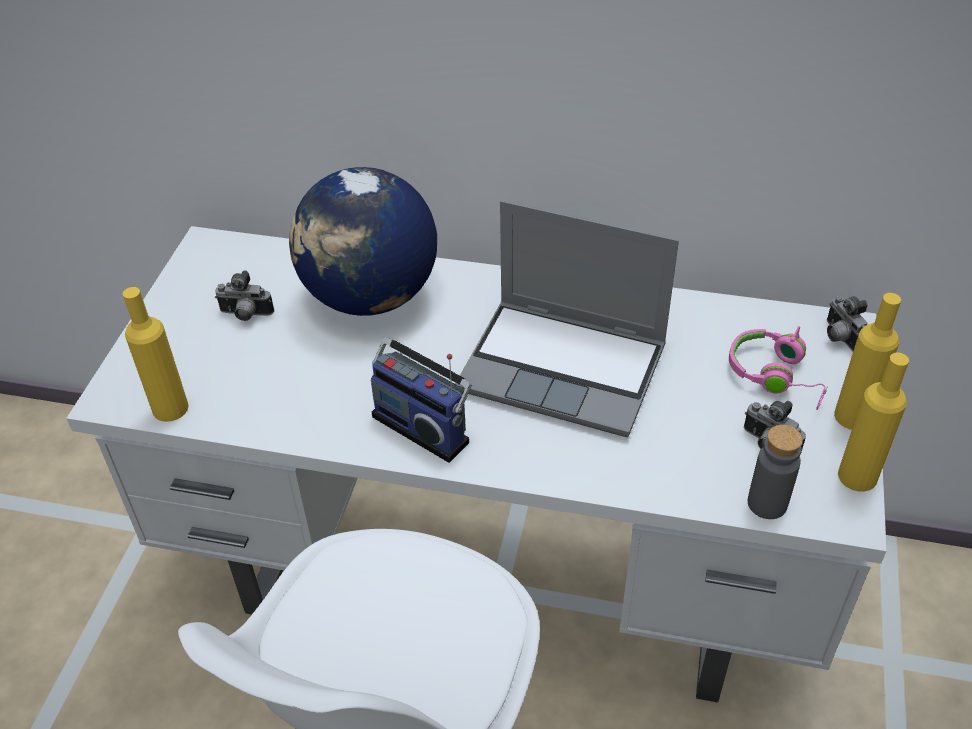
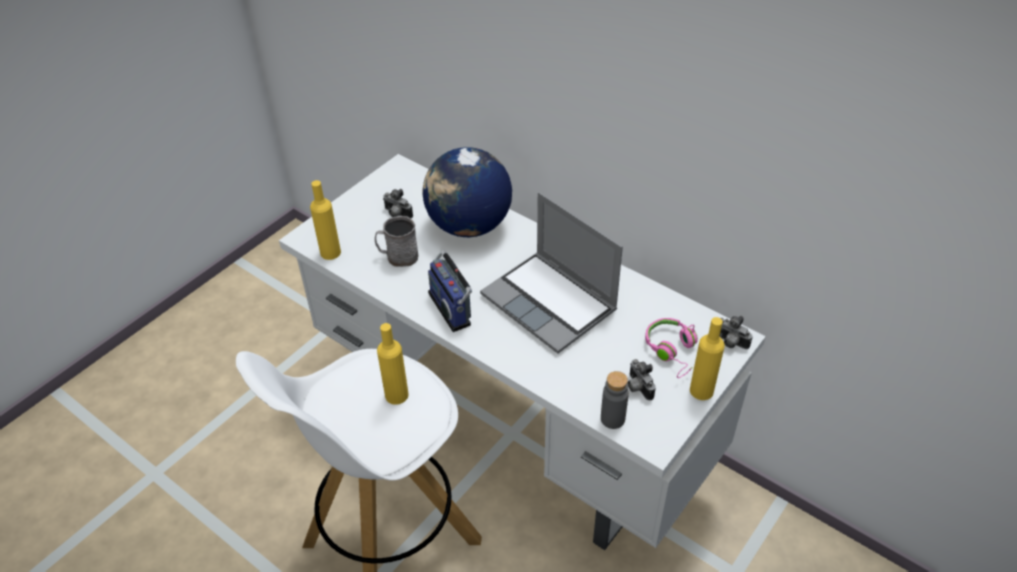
camera: 25 degrees right, 0 degrees up
camera [827,296,868,351] -> camera turned 60 degrees counterclockwise [719,316,753,349]
yellow bottle [838,352,909,492] -> yellow bottle moved to [377,323,409,405]
none -> grey mug [375,216,419,267]

